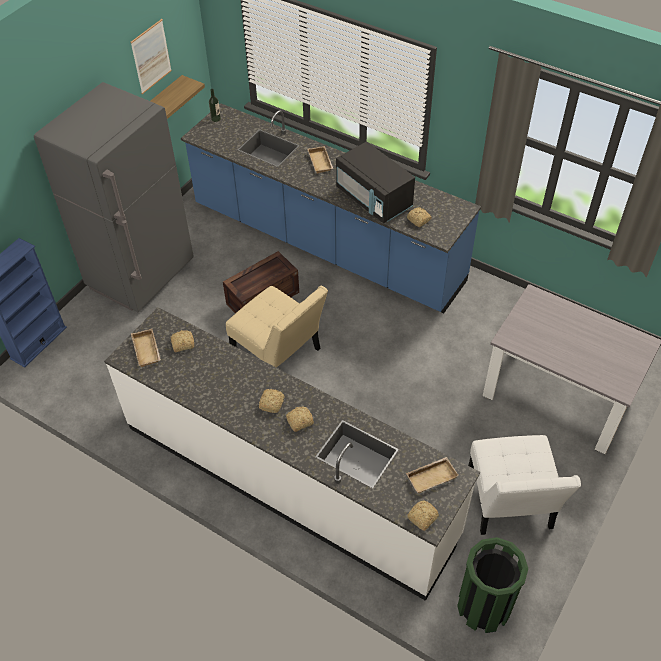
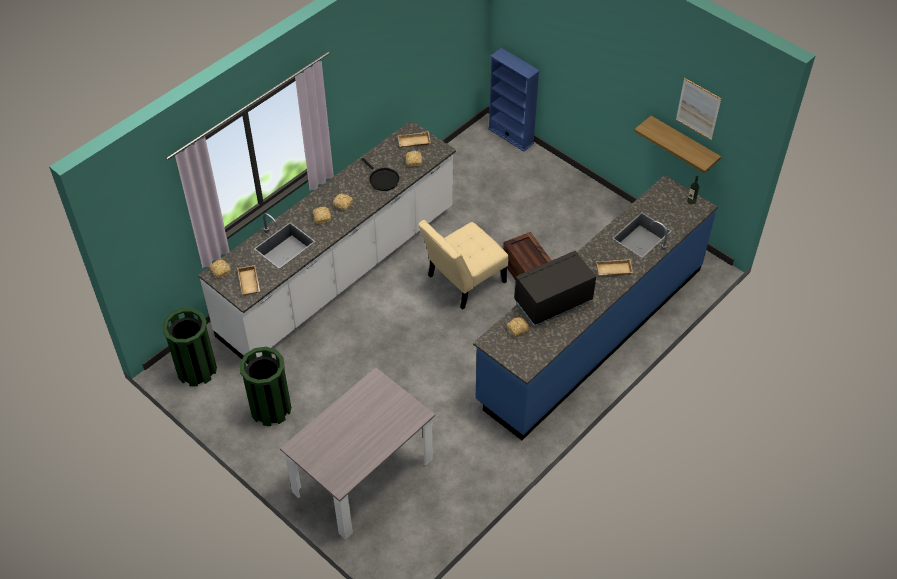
camera: 100 degrees right, 0 degrees up
grey fridge [34,82,194,312] -> none
white chair [468,435,581,535] -> green trash can [240,347,291,426]
none -> black frying pan [361,158,400,191]

